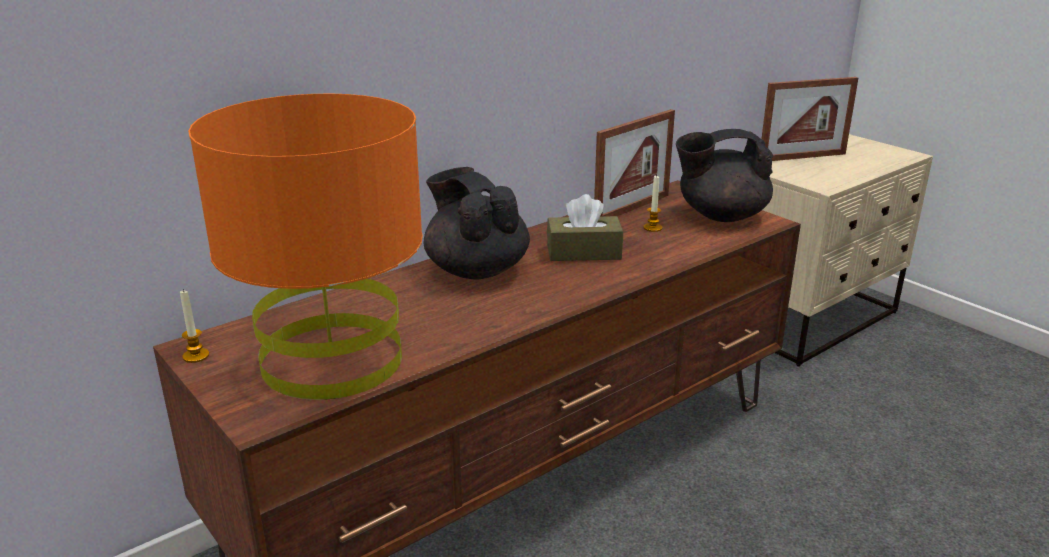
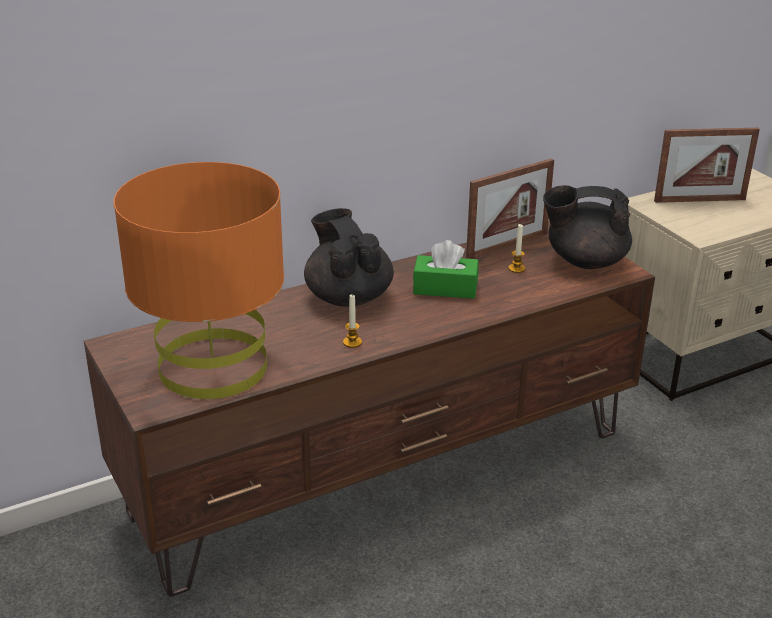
camera: 10 degrees right, 5 degrees up
candle [180,289,209,363] -> candle moved to [343,295,362,348]
brown tissue box [547,194,623,261] -> green tissue box [413,240,479,299]

